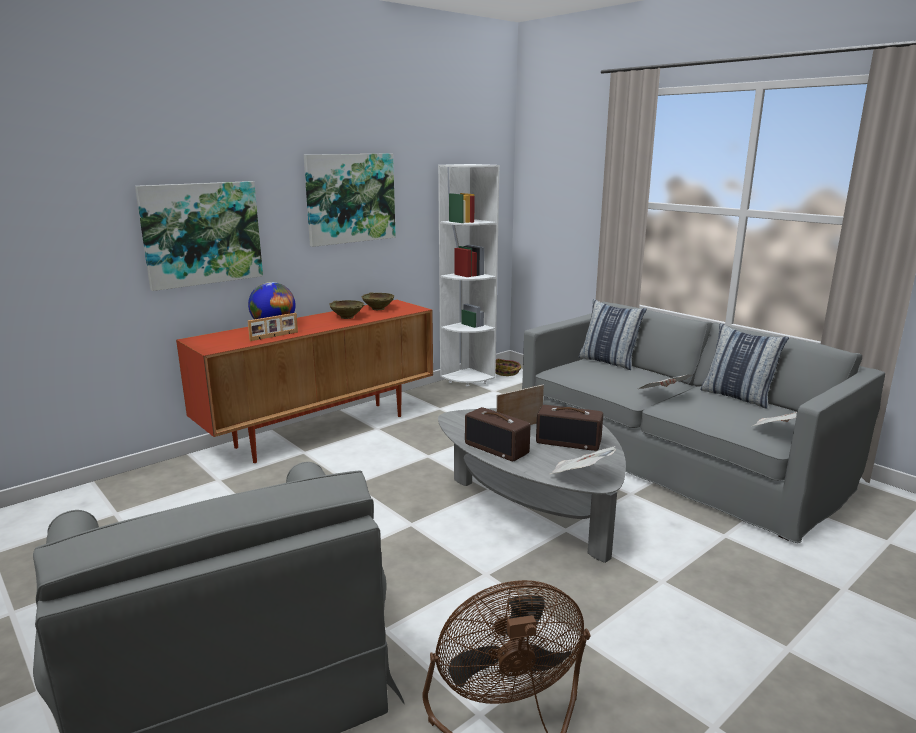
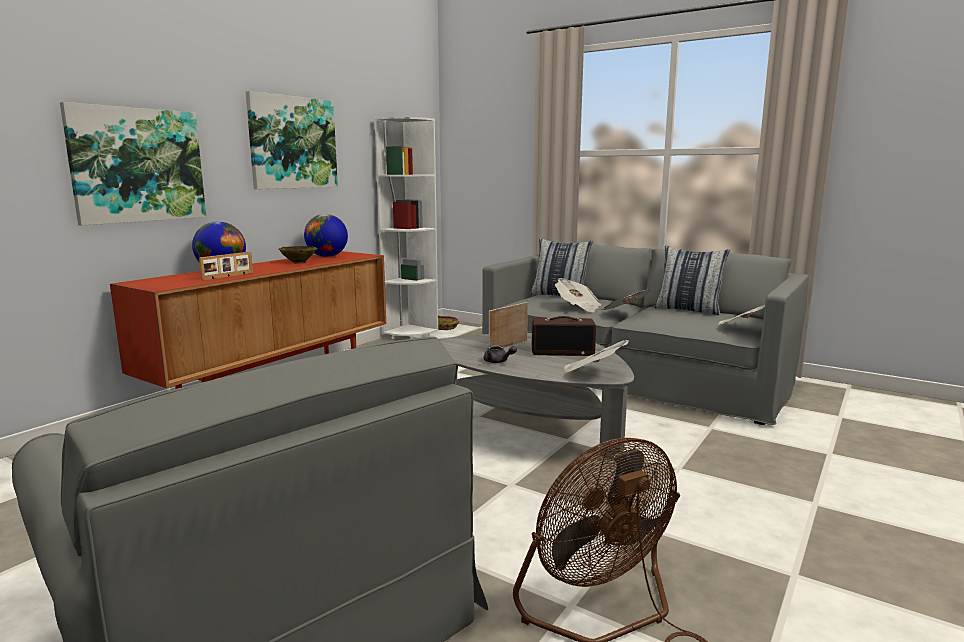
camera: 15 degrees left, 5 degrees down
beige bowl [362,292,394,310] -> globe [304,214,348,257]
radio [465,407,530,461] -> grey teapot [484,345,517,363]
none -> newspaper [555,278,601,312]

